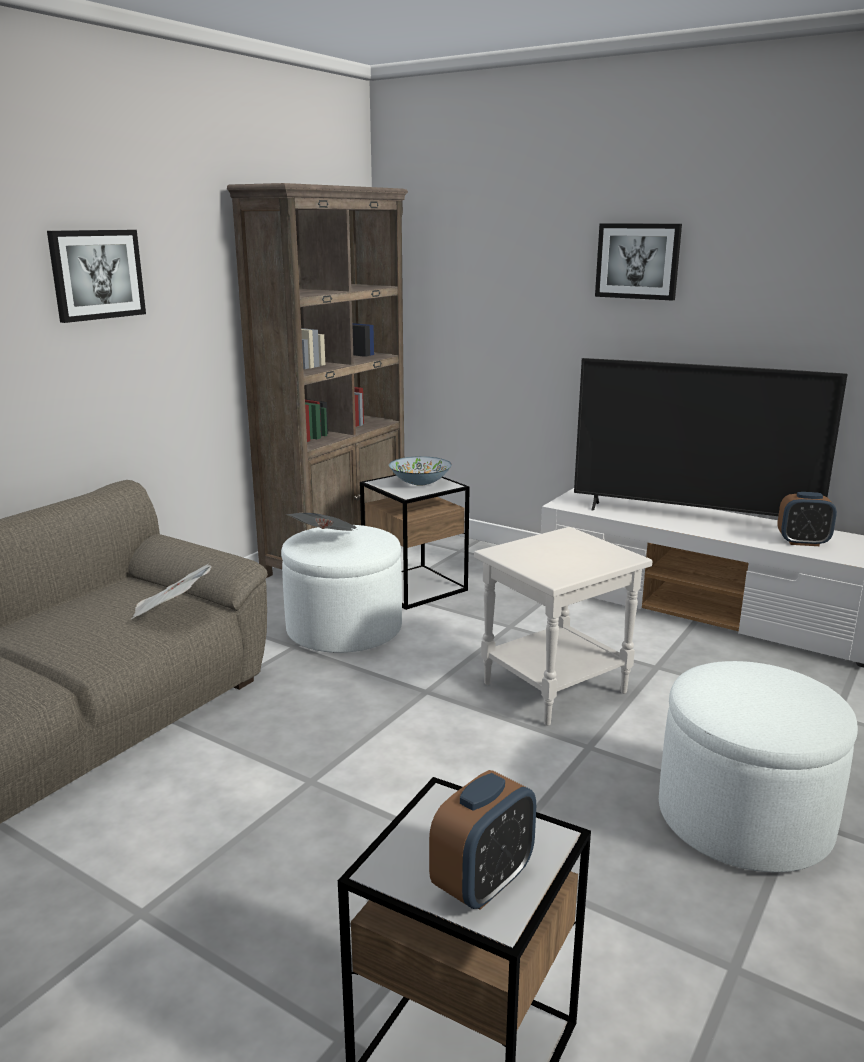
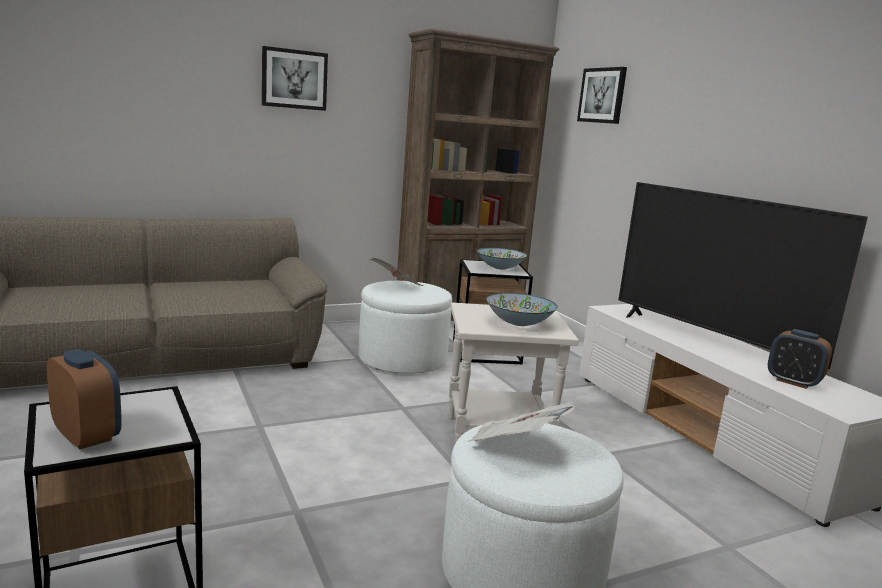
camera: 30 degrees right, 5 degrees down
newspaper [130,564,212,620] -> newspaper moved to [467,402,575,442]
alarm clock [429,770,536,910] -> alarm clock turned 120 degrees counterclockwise [47,349,122,450]
picture [595,223,682,301] -> picture moved to [577,67,627,124]
none -> bowl [486,293,558,326]

